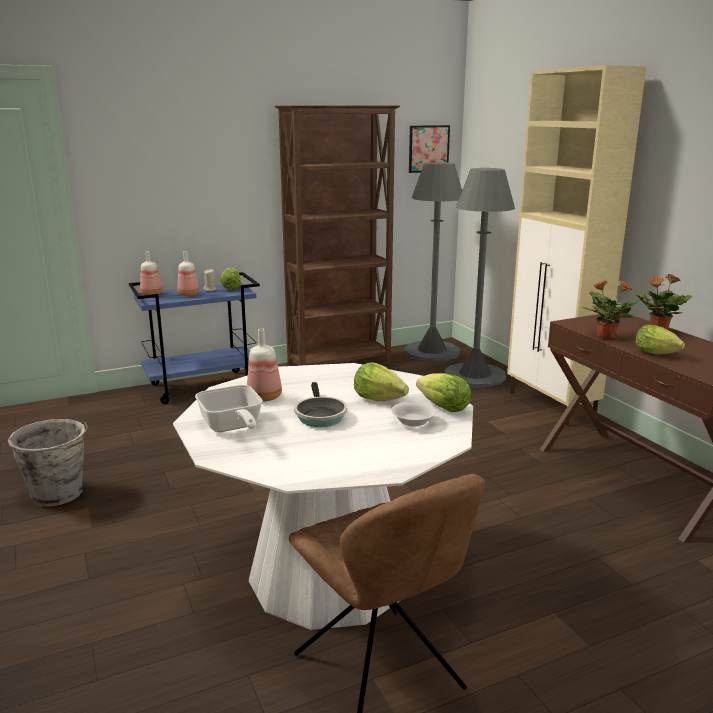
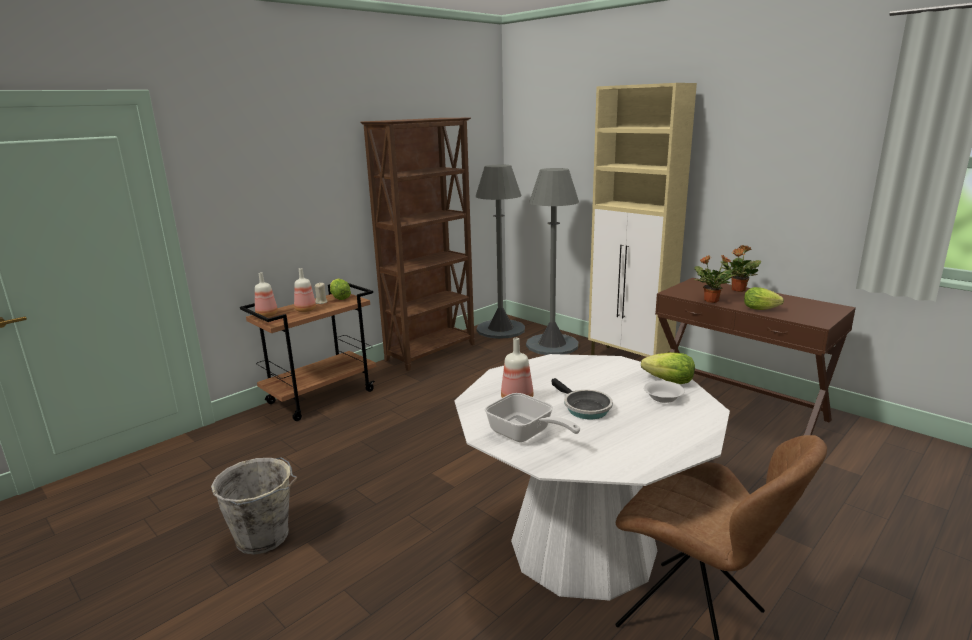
camera: 20 degrees left, 0 degrees up
blue cart [129,272,260,404] -> brown cart [240,283,376,421]
lettuce [354,362,409,401] -> none
picture [409,125,450,173] -> none

